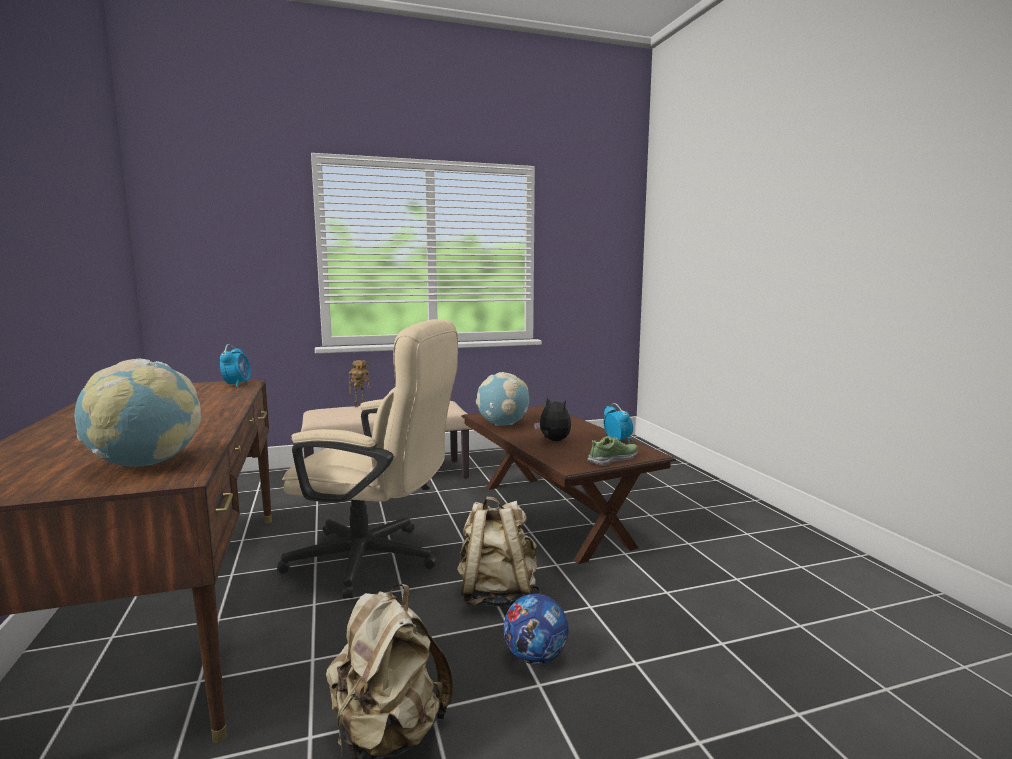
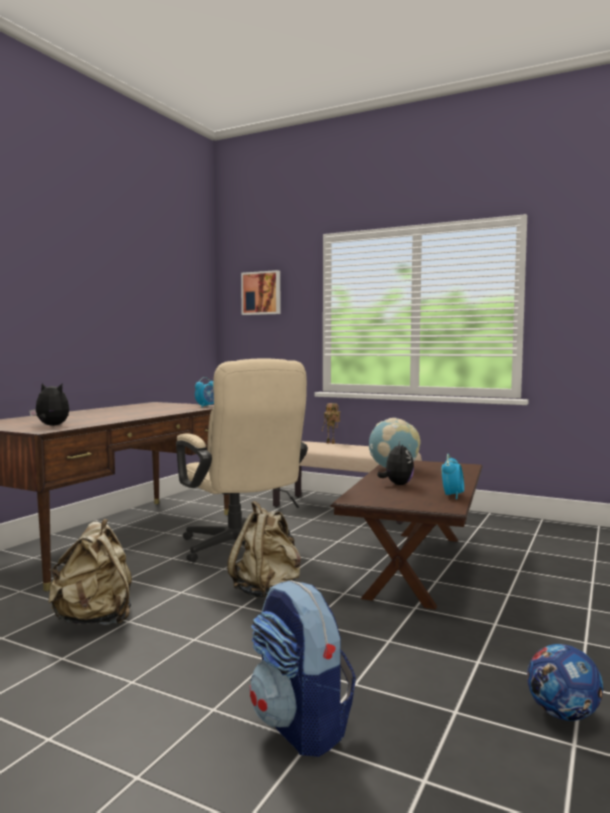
camera: 45 degrees right, 5 degrees down
globe [74,358,201,467] -> plush toy [29,383,69,426]
football [503,594,568,665] -> football moved to [527,644,603,721]
shoe [588,436,638,466] -> none
none -> picture [241,270,280,315]
none -> backpack [250,580,356,757]

